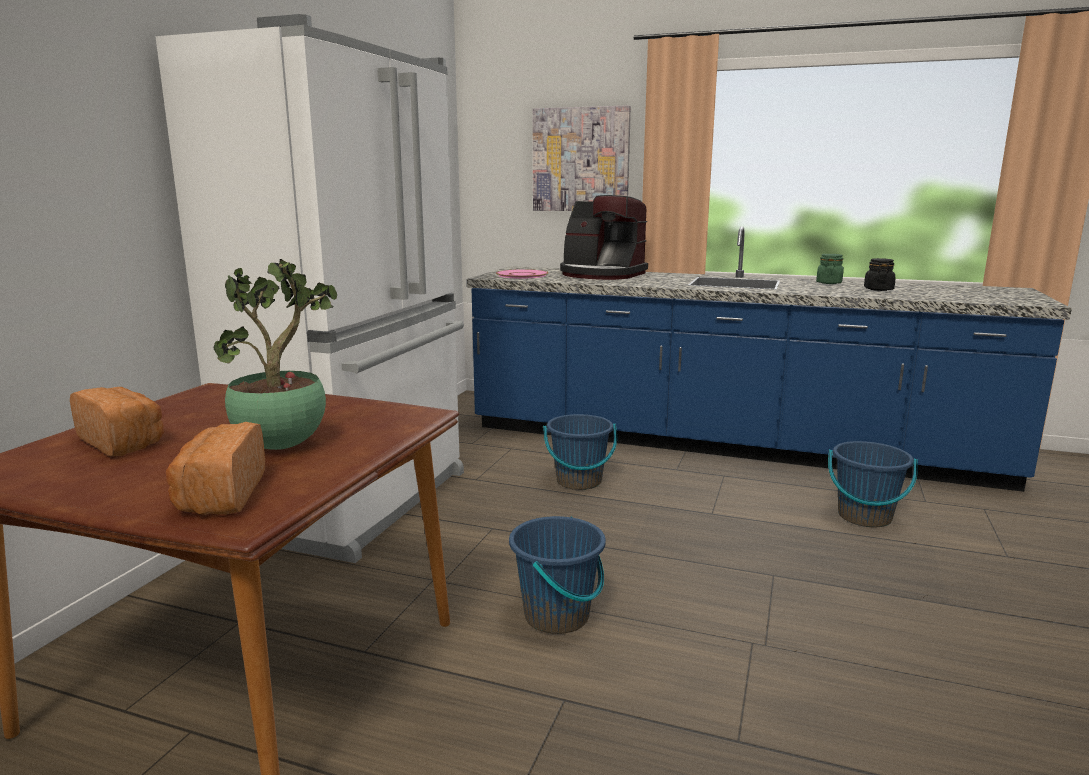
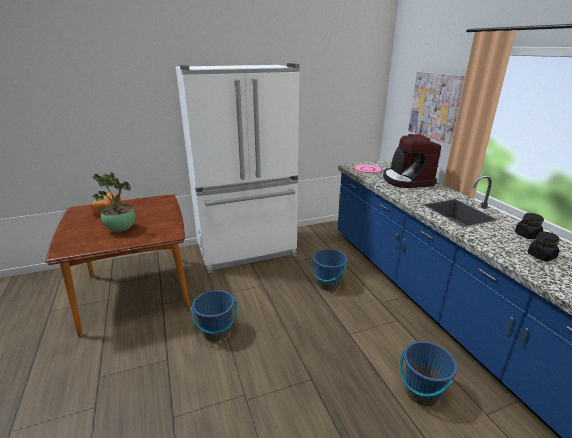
camera: 50 degrees right, 10 degrees up
bread [166,422,265,515] -> none
green jar [816,254,844,284] -> black jar [515,213,544,239]

